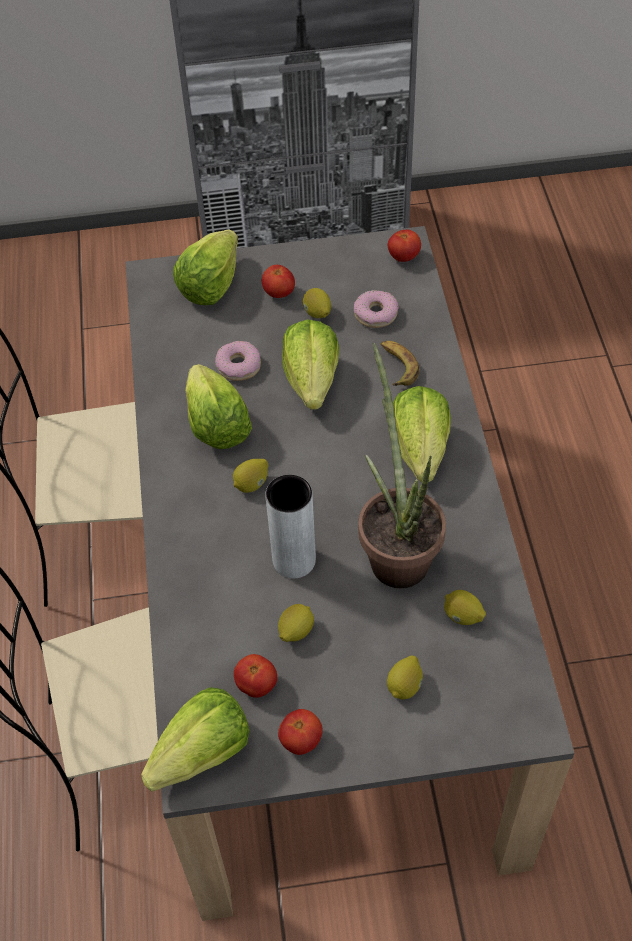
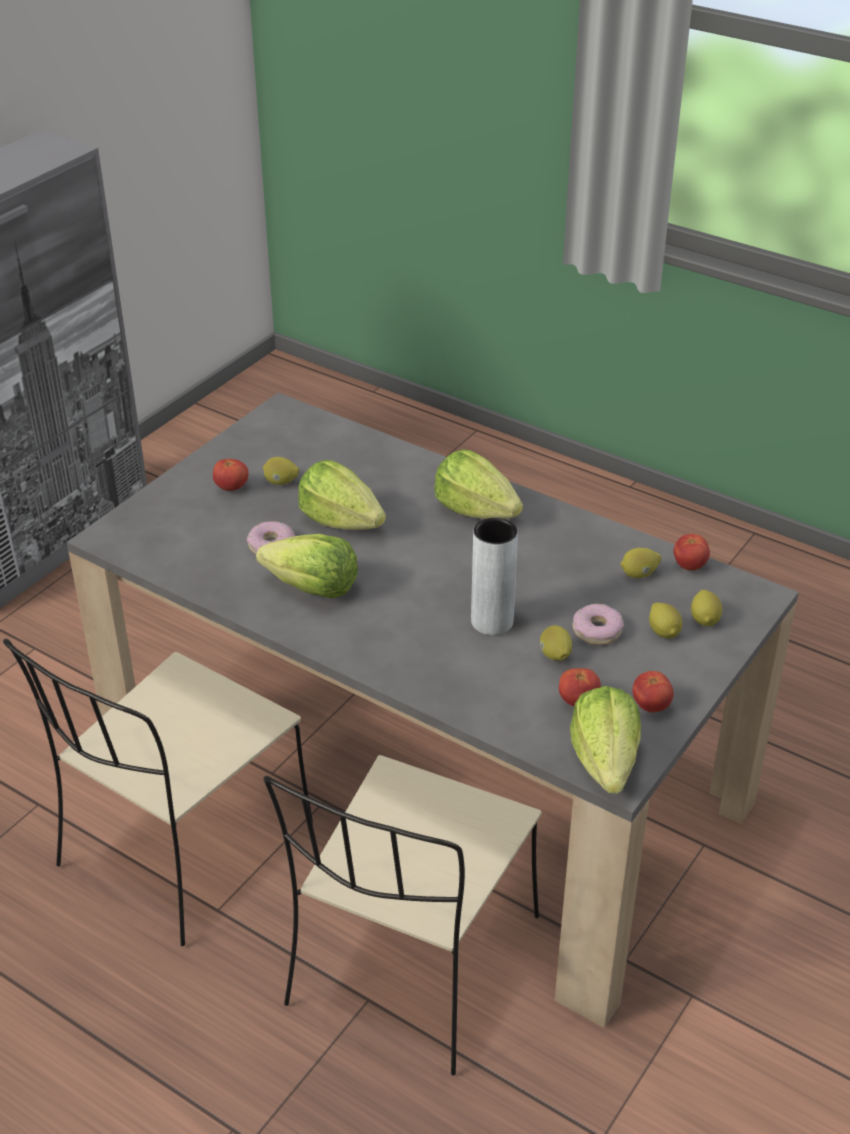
camera: 50 degrees left, 15 degrees down
lettuce [173,230,238,305] -> none
lemon [233,459,268,493] -> lemon moved to [691,590,723,626]
donut [354,290,399,328] -> donut moved to [572,603,624,645]
potted plant [358,343,446,588] -> none
banana [381,341,419,386] -> none
tomato [388,230,421,262] -> tomato moved to [674,534,710,571]

